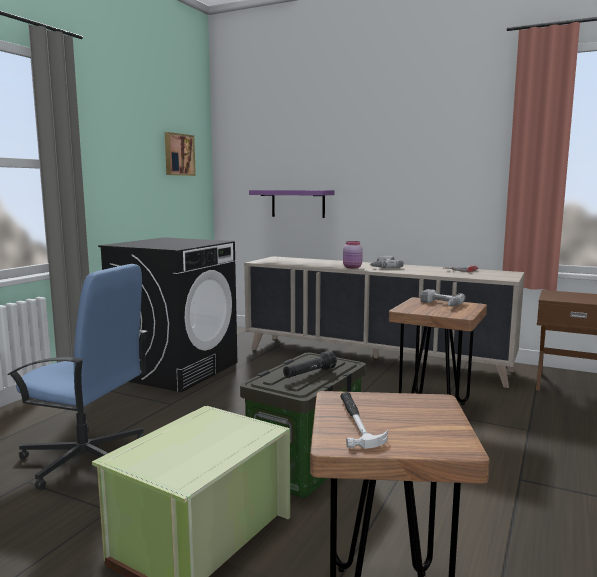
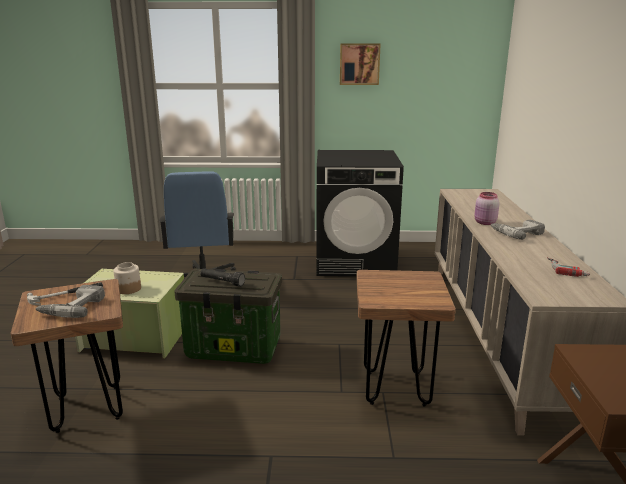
camera: 65 degrees right, 10 degrees up
picture [165,132,196,176] -> picture moved to [340,43,381,85]
purple shelf [249,190,335,218] -> none
power drill [420,289,466,306] -> power drill moved to [35,285,105,318]
none -> jar [113,262,141,294]

